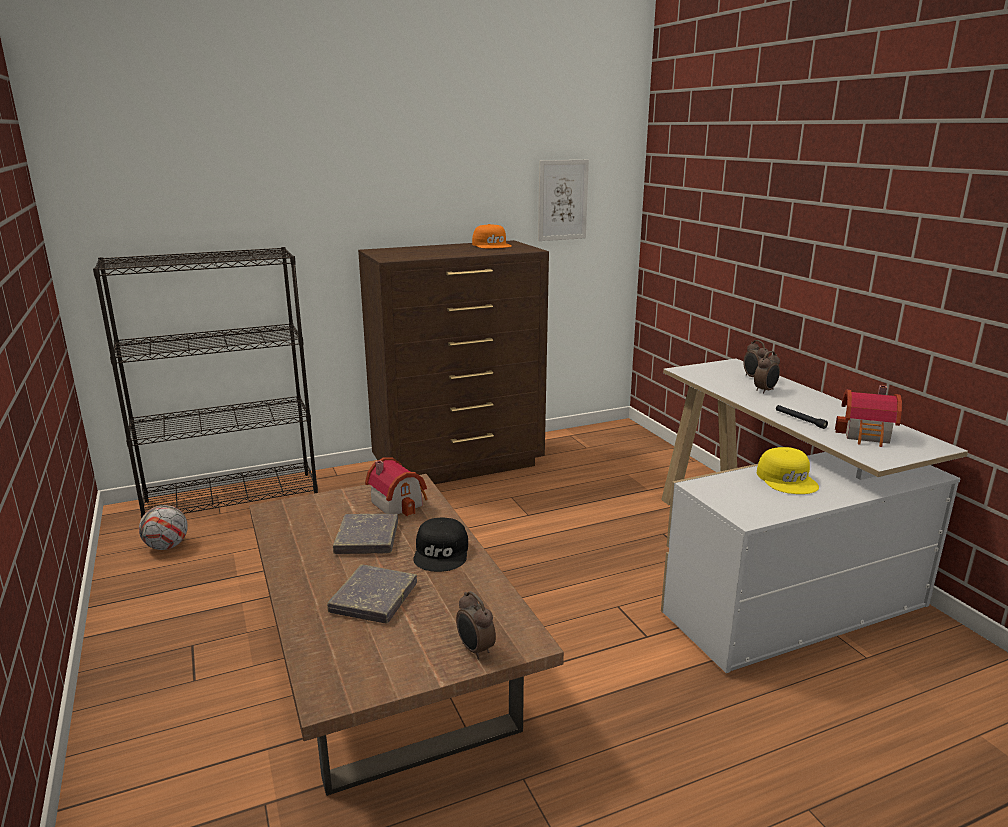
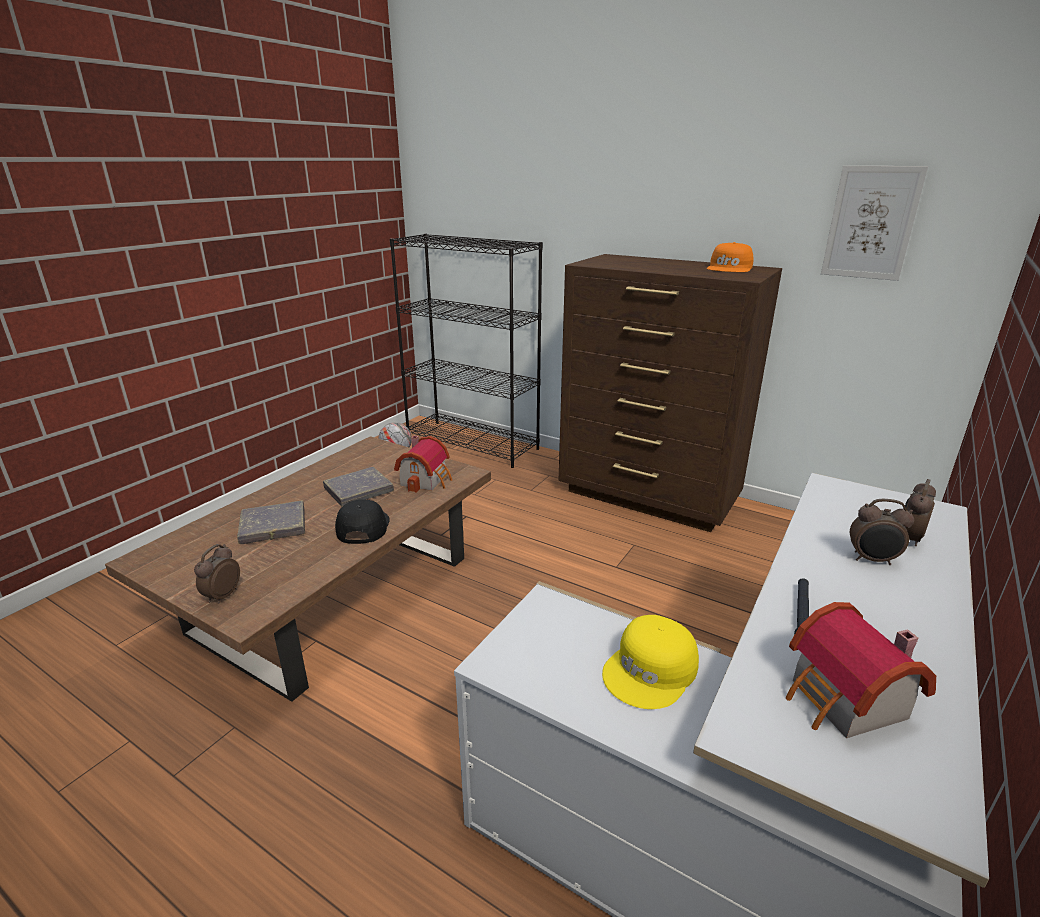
camera: 55 degrees right, 5 degrees up
black cap [413,518,468,572] -> black cap turned 120 degrees clockwise [335,500,390,544]

